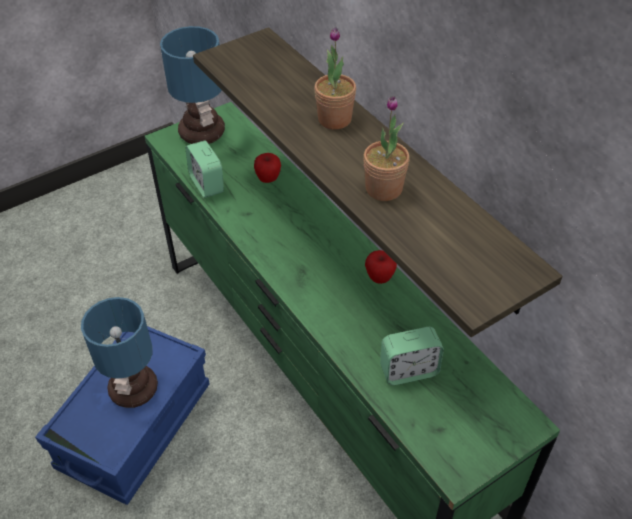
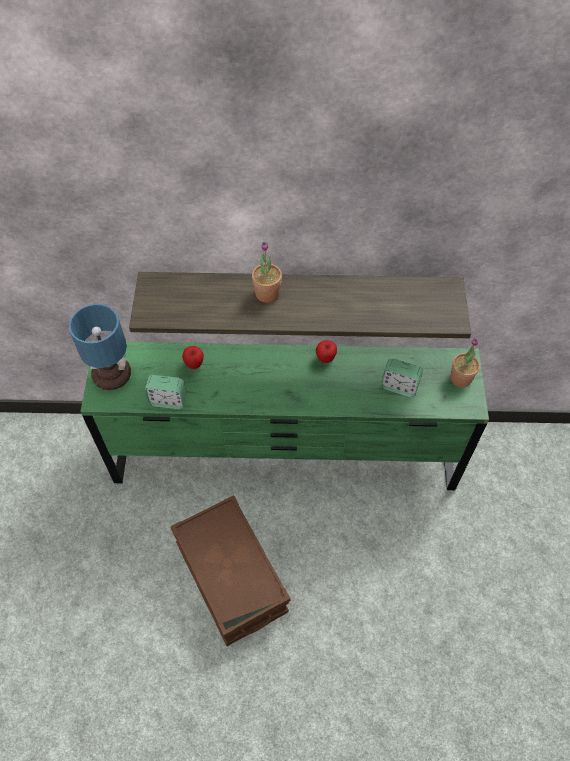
camera: 55 degrees left, 10 degrees up
blue storage box [35,326,210,505] -> brown storage box [170,495,291,646]
table lamp [81,297,158,408] -> none
potted plant [363,96,410,201] -> potted plant moved to [450,338,480,387]
alarm clock [380,327,444,385] -> alarm clock turned 90 degrees clockwise [381,358,423,397]

